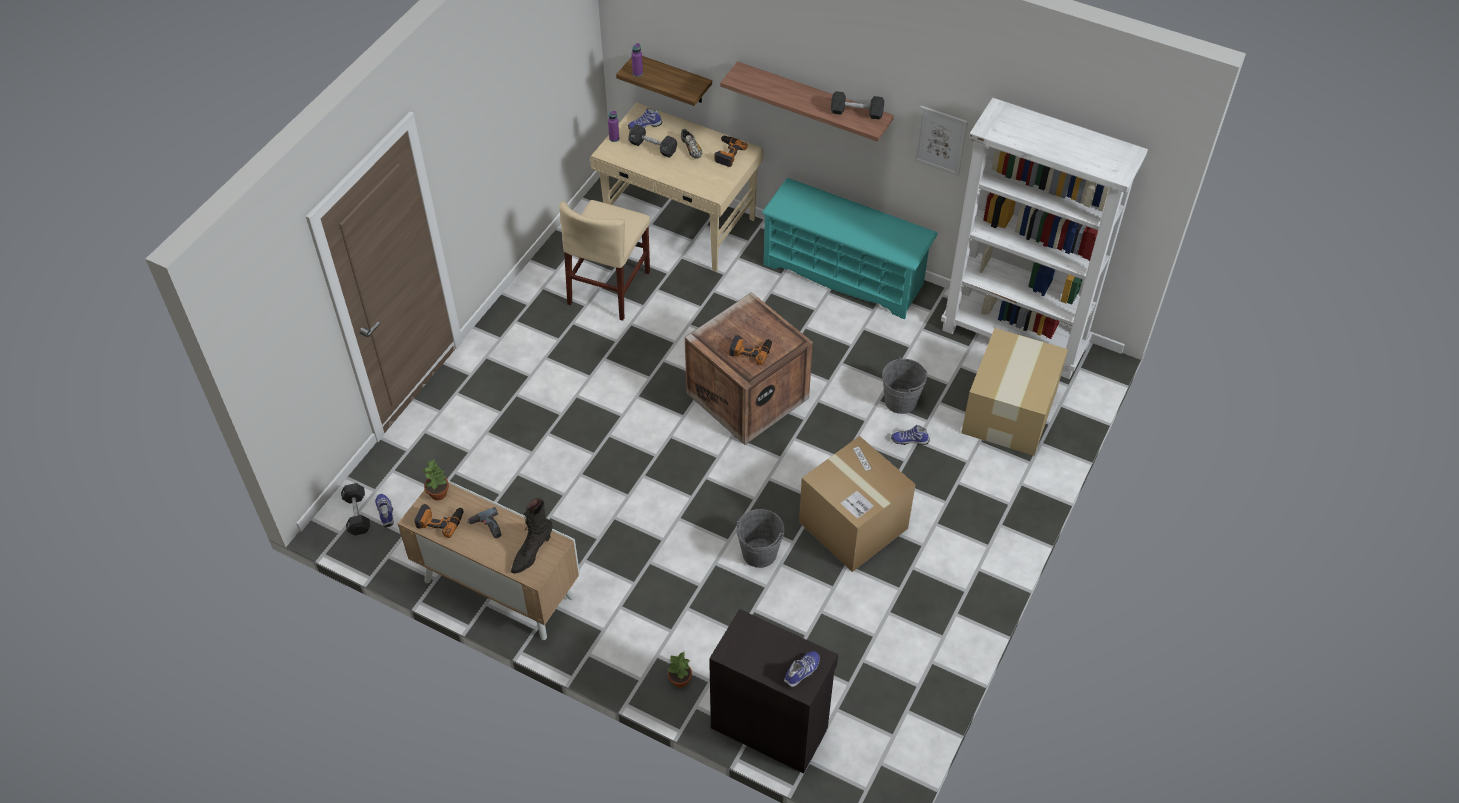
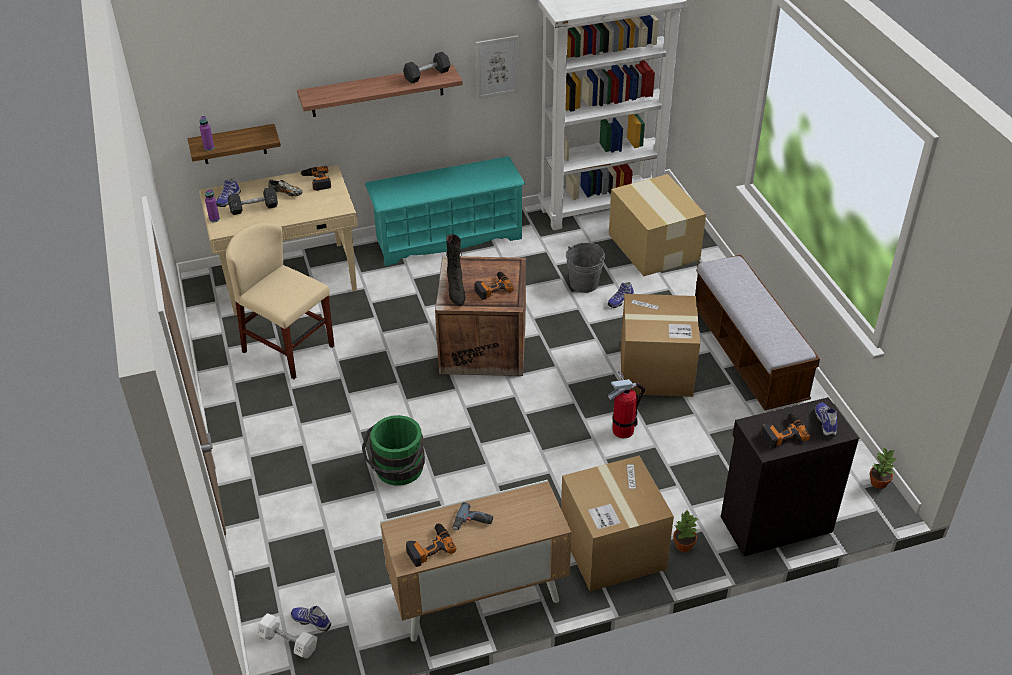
camera: 45 degrees left, 10 degrees down
black dumbbell [341,483,370,536] -> white dumbbell [257,613,317,658]
potted plant [423,460,449,500] -> potted plant moved to [870,447,896,489]
black boot [511,498,553,573] -> black boot moved to [446,234,466,307]
beige chair [559,200,650,321] -> beige chair turned 150 degrees clockwise [226,222,334,379]
grey bucket [736,509,784,568] -> fire extinguisher [608,371,645,438]
none -> green bucket [362,415,425,486]
none -> cardboard box [561,456,674,591]
none -> bench [695,255,820,410]
none -> power drill [761,413,810,449]

